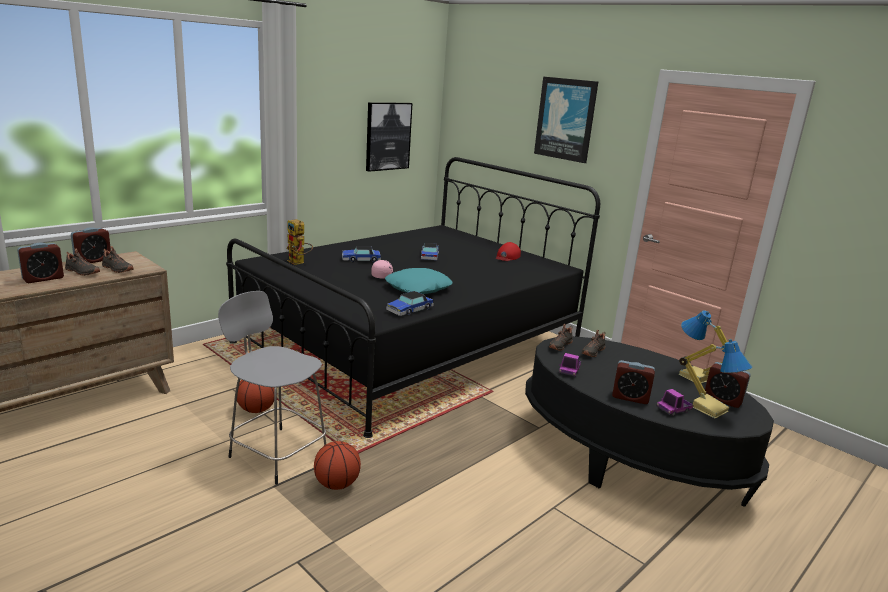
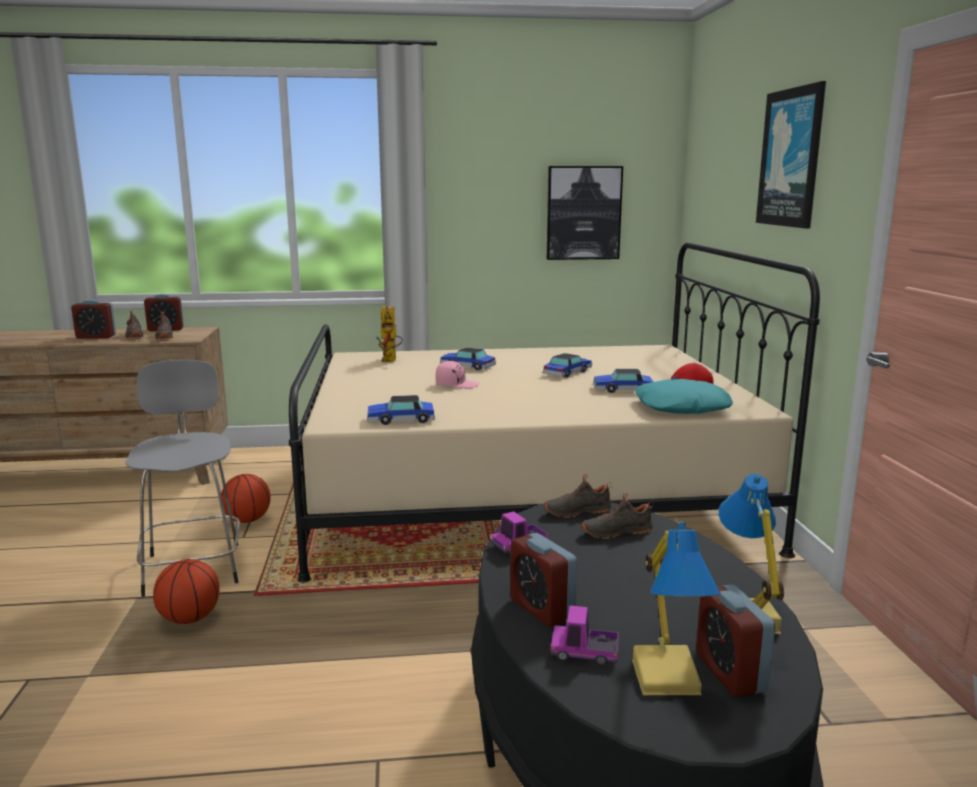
camera: 40 degrees right, 5 degrees down
black bed [226,157,600,438] -> beige bed [289,242,820,583]
turquoise pillow [385,268,453,294] -> turquoise pillow moved to [635,379,733,414]
none -> toy car [593,369,654,393]

